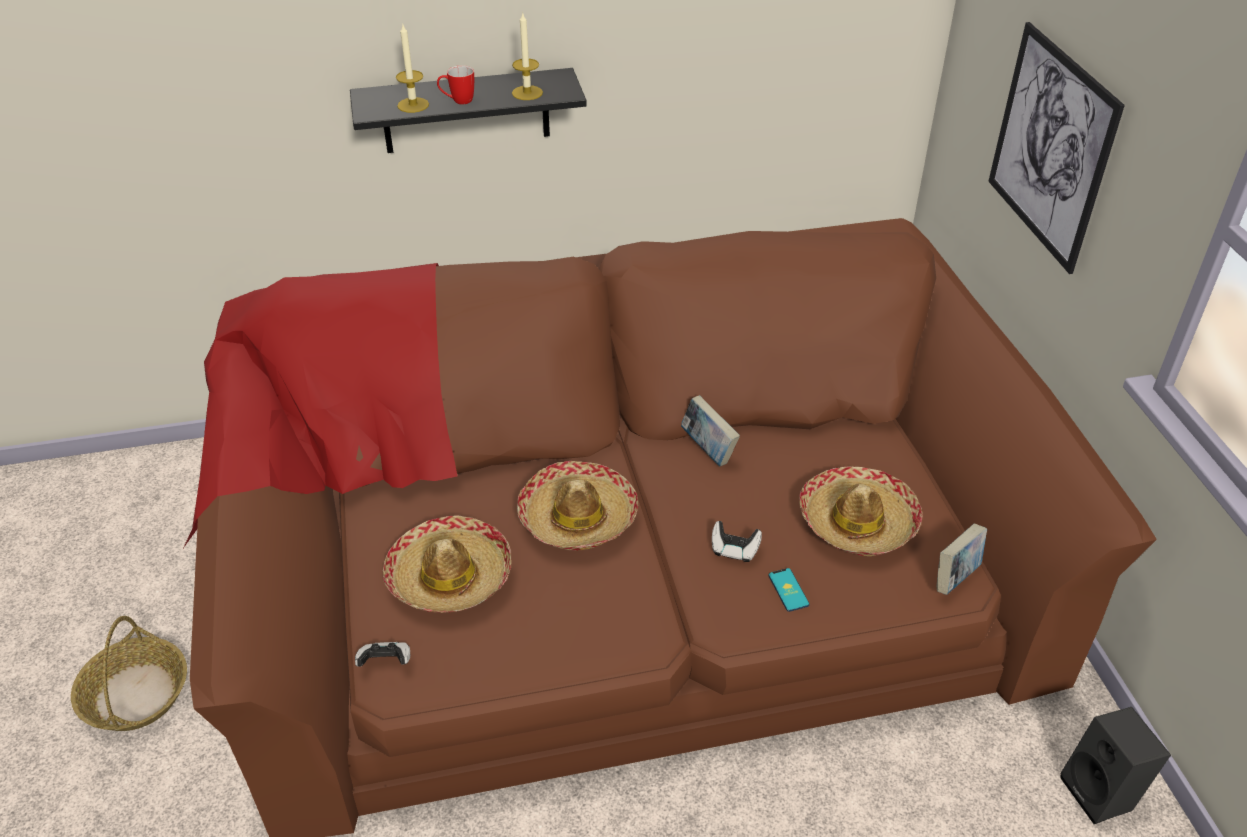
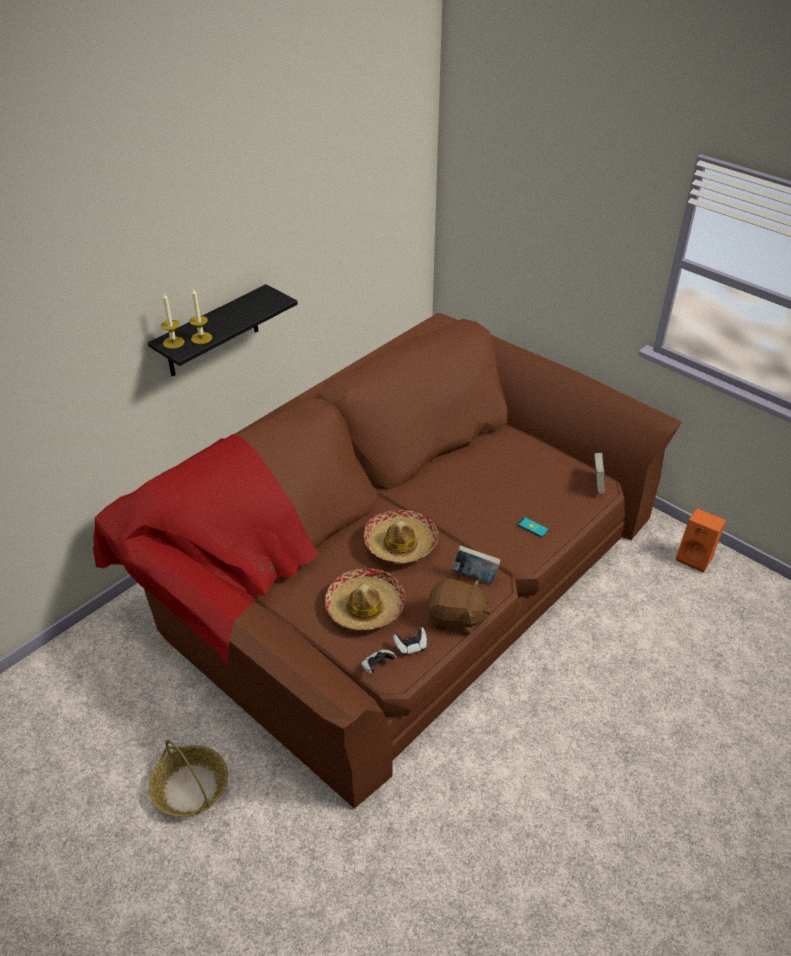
camera: 35 degrees left, 0 degrees up
mug [437,65,474,105] -> none
candle [512,13,543,100] -> candle moved to [161,293,184,349]
book [681,395,740,466] -> book moved to [451,545,500,584]
game controller [712,521,762,562] -> game controller moved to [393,627,427,655]
hat [799,466,923,556] -> none
picture [988,22,1125,274] -> none
black speaker [1060,707,1171,824] -> orange speaker [676,508,726,572]
none -> brown plush toy [427,579,491,635]

